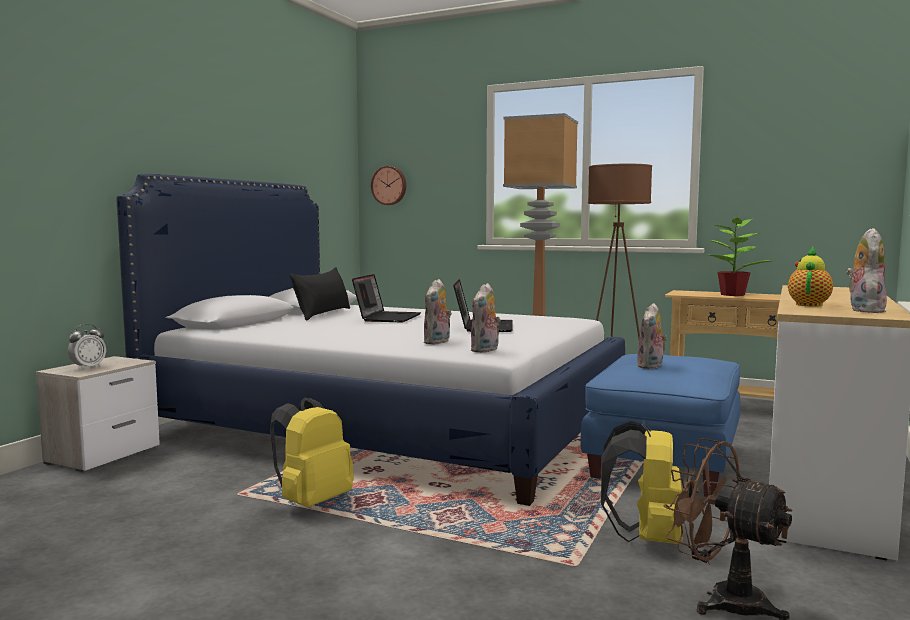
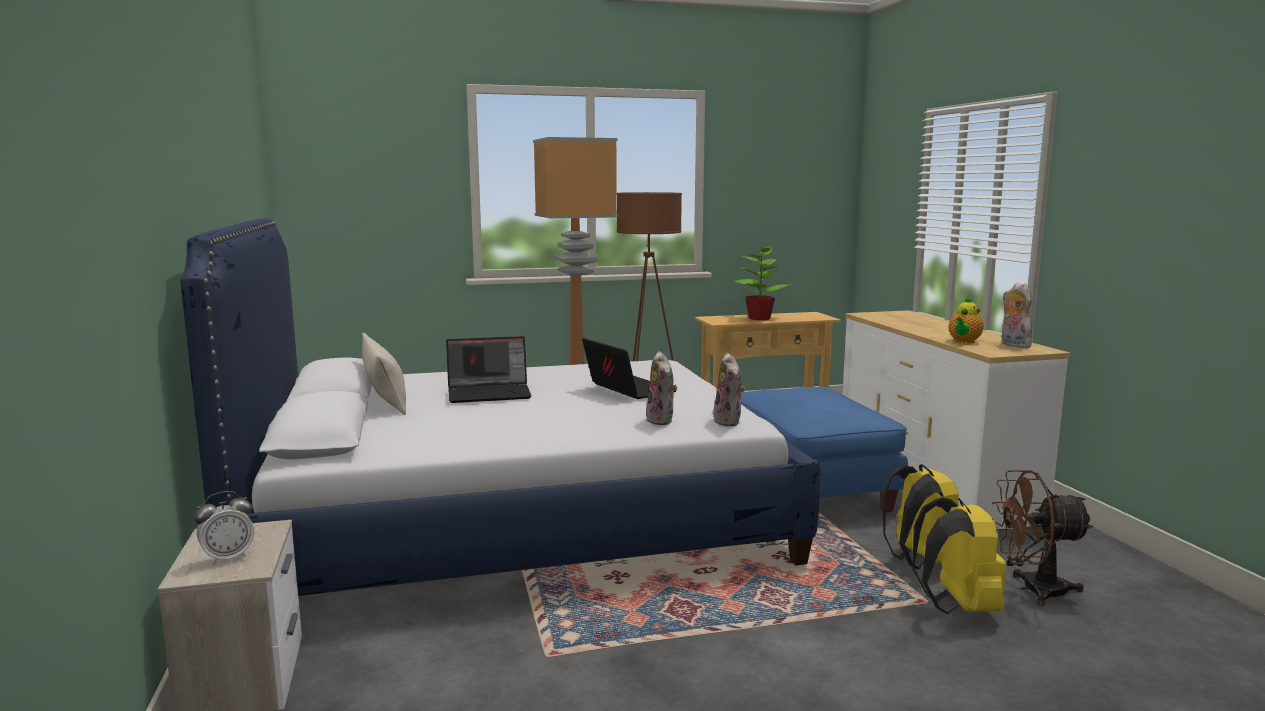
camera: 40 degrees left, 5 degrees up
alarm clock [68,324,106,370] -> alarm clock turned 60 degrees clockwise [194,491,254,565]
yellow backpack [270,397,354,507] -> yellow backpack moved to [913,497,1006,614]
black pillow [290,267,350,321] -> beige pillow [362,333,406,415]
laptop [352,274,421,323] -> laptop turned 105 degrees clockwise [446,336,531,403]
wall clock [371,166,406,205] -> none
plush toy [637,303,667,369] -> none
teapot [788,247,833,306] -> teapot turned 135 degrees counterclockwise [949,295,984,343]

